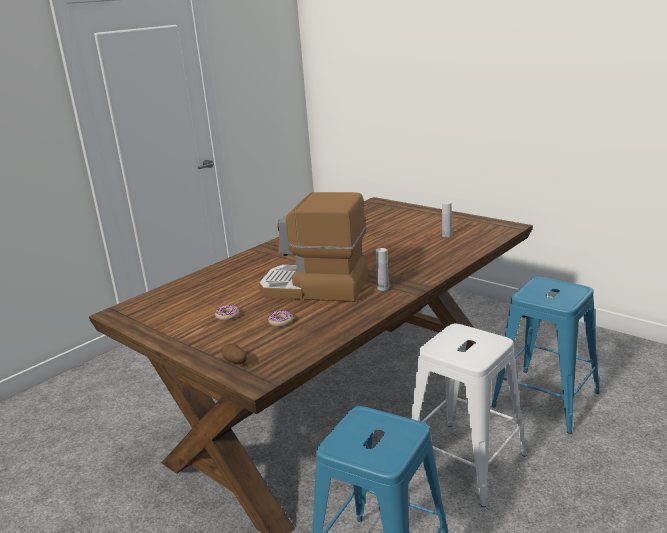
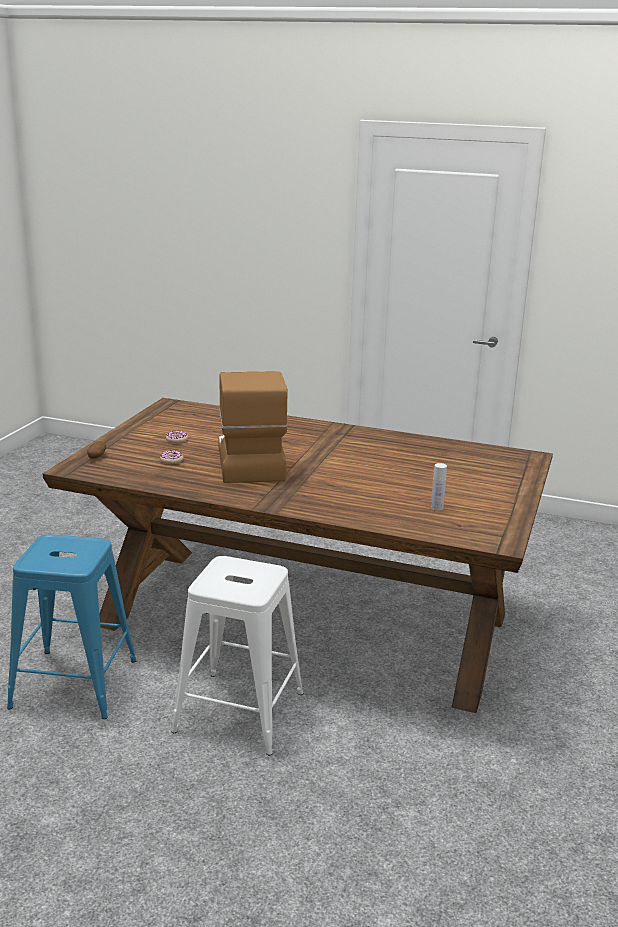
camera: 65 degrees right, 0 degrees up
white bottle [376,248,389,291] -> none
blue stool [491,277,600,434] -> none

